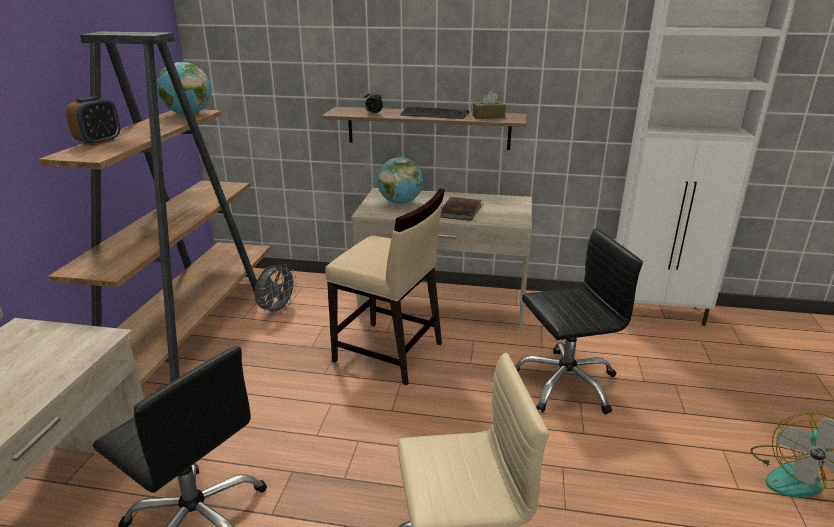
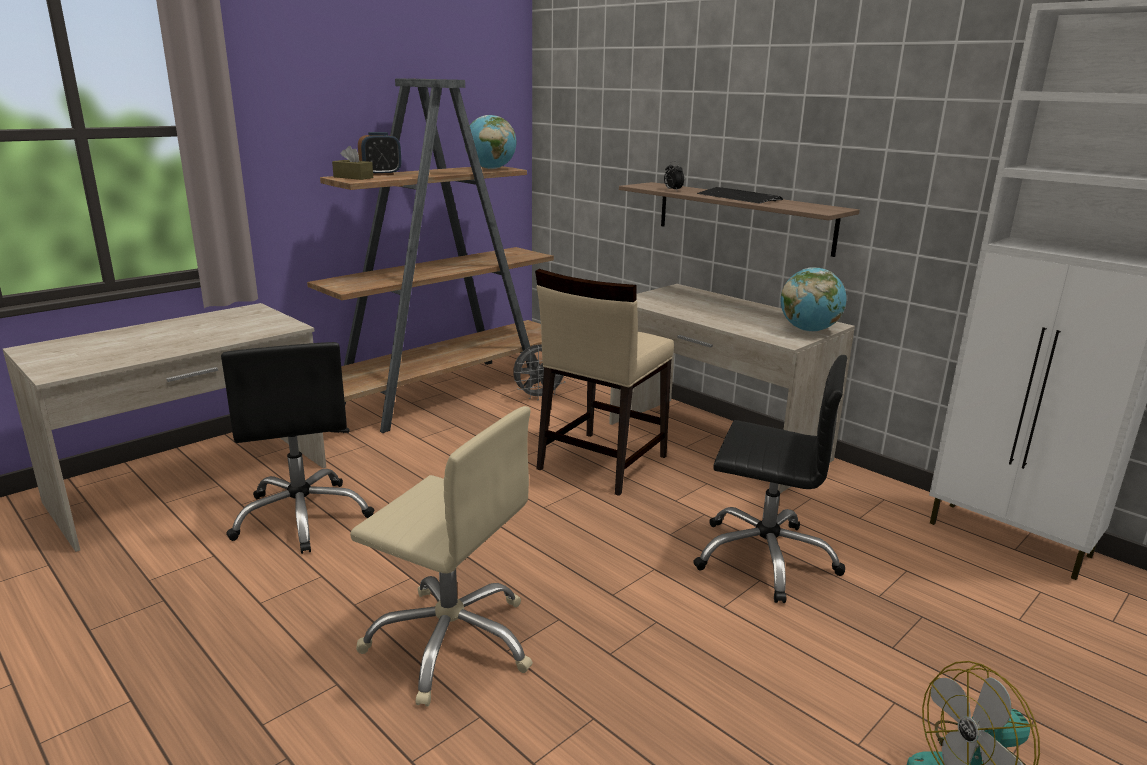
camera: 35 degrees right, 5 degrees down
beige chair [325,188,445,385] -> beige chair turned 60 degrees clockwise [535,269,674,496]
globe [377,157,423,204] -> globe moved to [781,267,847,332]
brown book [440,197,484,221] -> none
brown tissue box [473,91,506,119] -> brown tissue box moved to [332,146,373,180]

